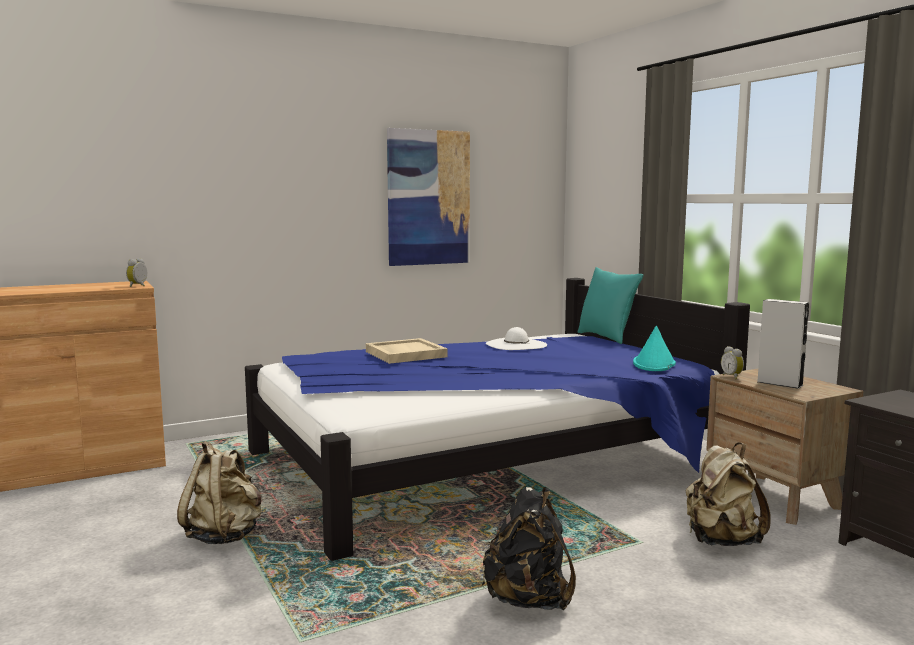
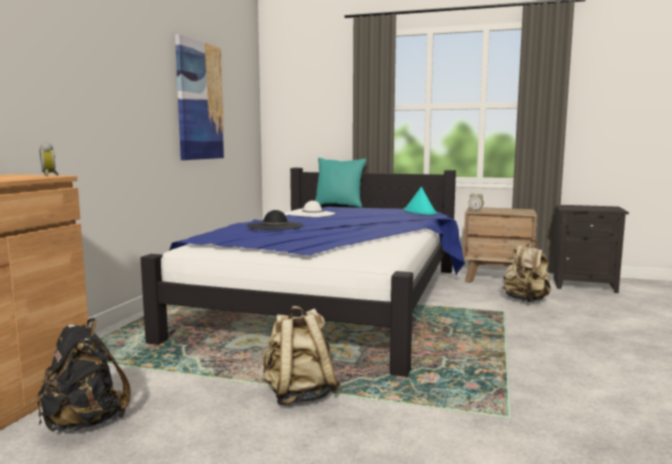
camera: 45 degrees left, 0 degrees up
beige tray [366,338,448,364] -> black hat [247,210,303,230]
black backpack [482,487,576,610] -> black backpack moved to [37,318,131,432]
grey speaker [757,299,809,389] -> none

